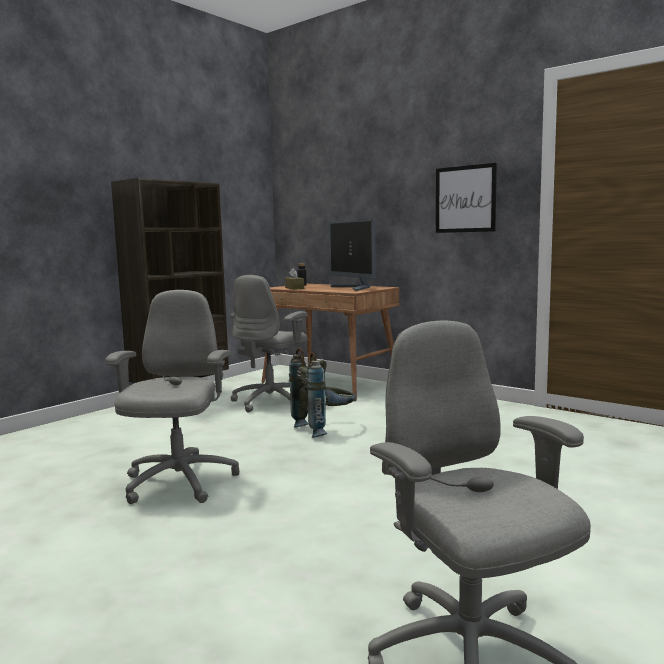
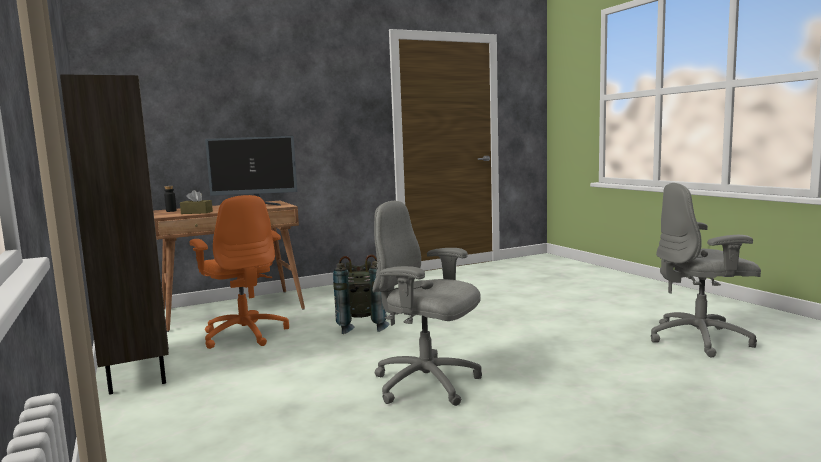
camera: 65 degrees left, 0 degrees up
grey office chair [230,275,308,413] -> orange office chair [190,195,289,349]
picture [436,163,497,233] -> none

